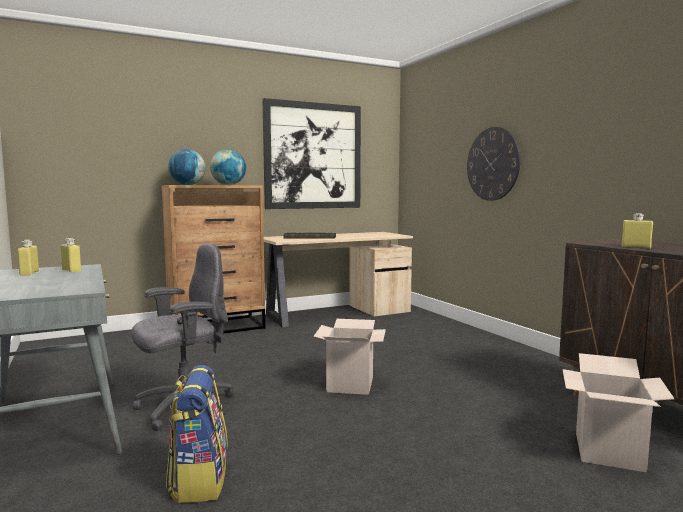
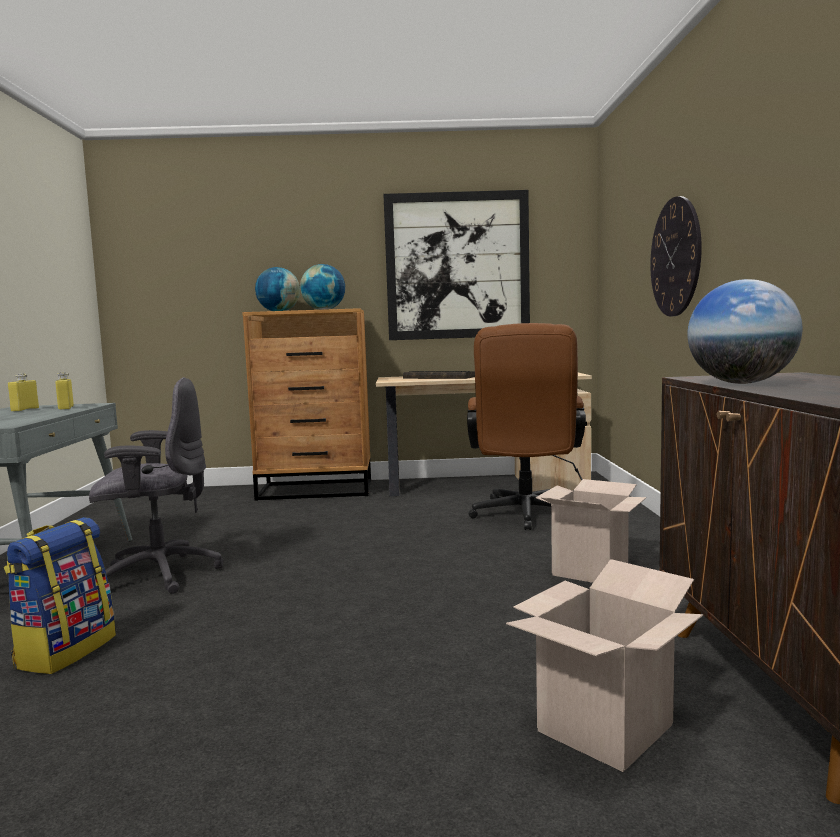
camera: 25 degrees right, 0 degrees up
cardboard box [313,319,386,395] -> cardboard box moved to [535,479,646,583]
yellow bottle [622,213,653,249] -> globe [687,279,802,384]
none -> brown office chair [467,323,586,530]

